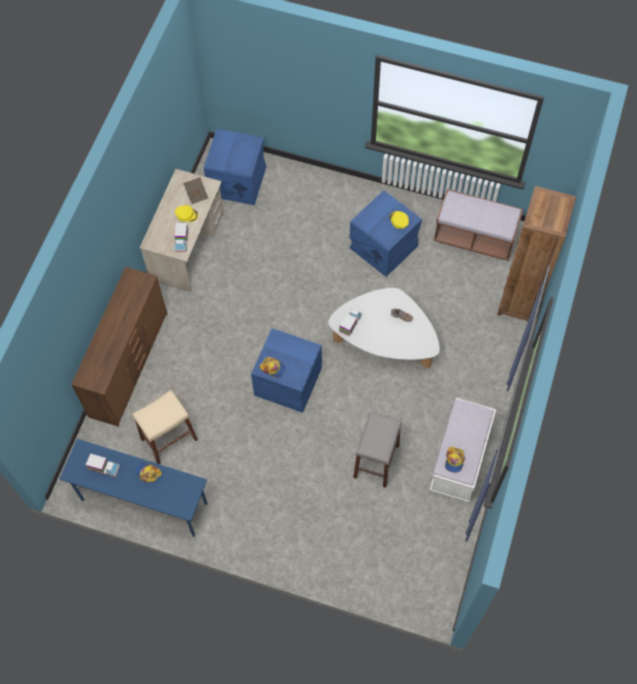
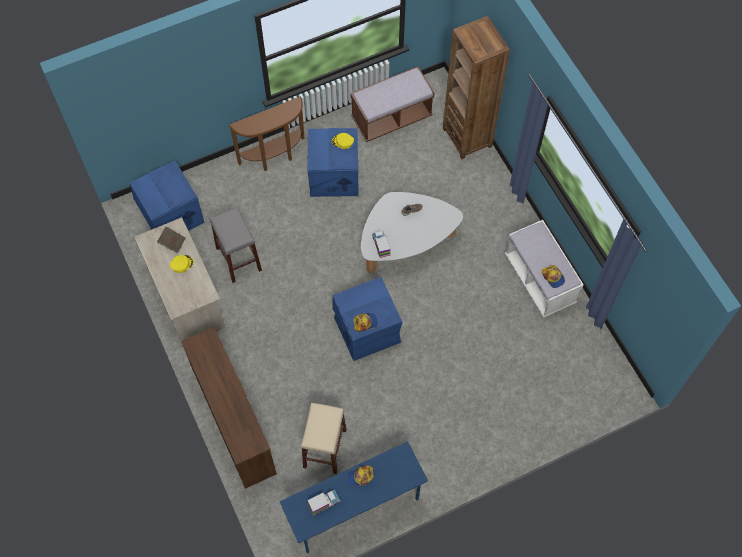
camera: 45 degrees left, 0 degrees up
toy truck [174,223,188,252] -> none
grey stool [353,412,402,488] -> grey stool moved to [210,207,262,283]
none -> brown console table [228,97,305,171]

